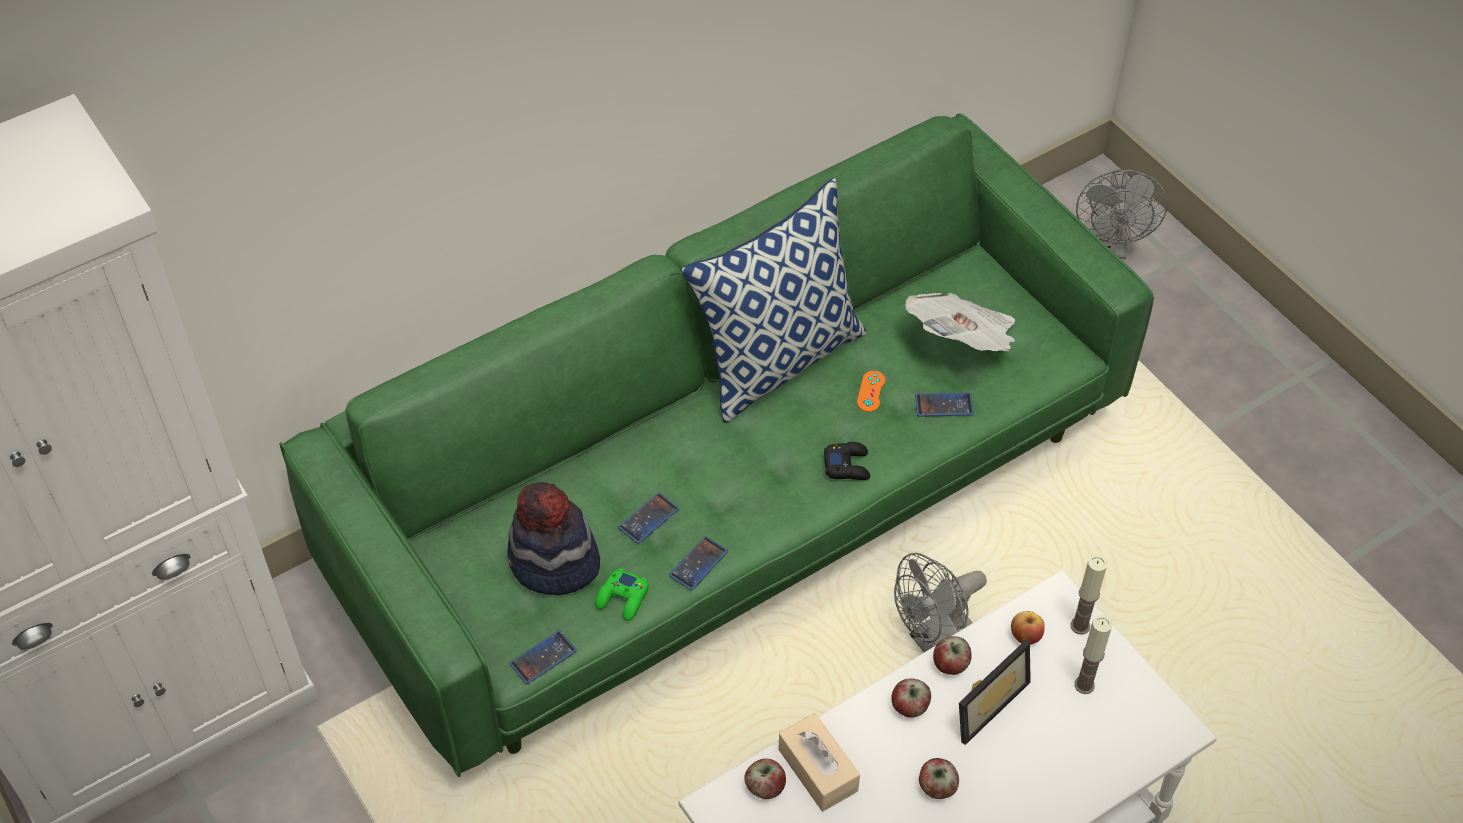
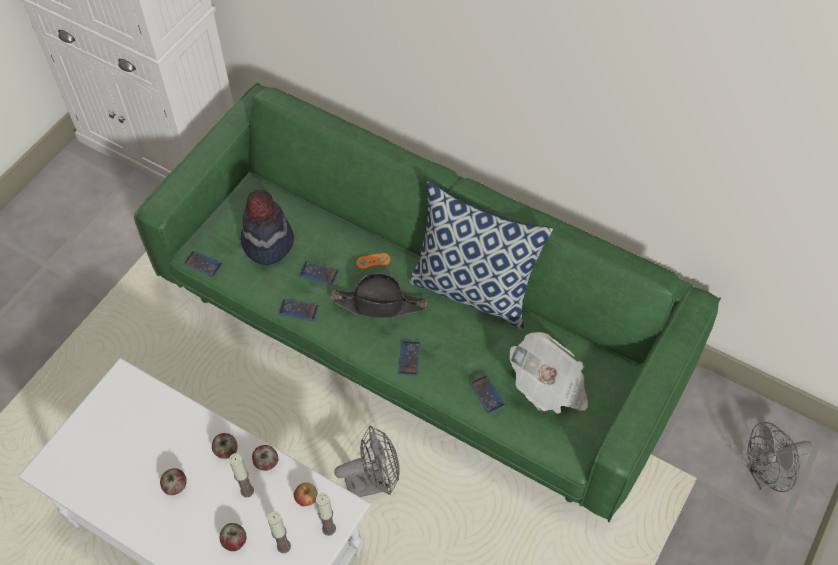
camera: 65 degrees right, 5 degrees up
green game controller [595,568,649,621] -> none
apple [744,758,786,799] -> apple moved to [220,523,246,551]
beige tissue box [778,713,860,812] -> none
black game controller [824,442,870,480] -> phone [398,340,421,376]
orange game controller [857,371,885,412] -> orange game controller moved to [356,253,390,269]
grey fan [894,553,987,652] -> grey fan turned 135 degrees clockwise [334,425,400,497]
picture frame [959,640,1031,745] -> candle [229,453,254,498]
none -> black hat [331,273,428,318]

